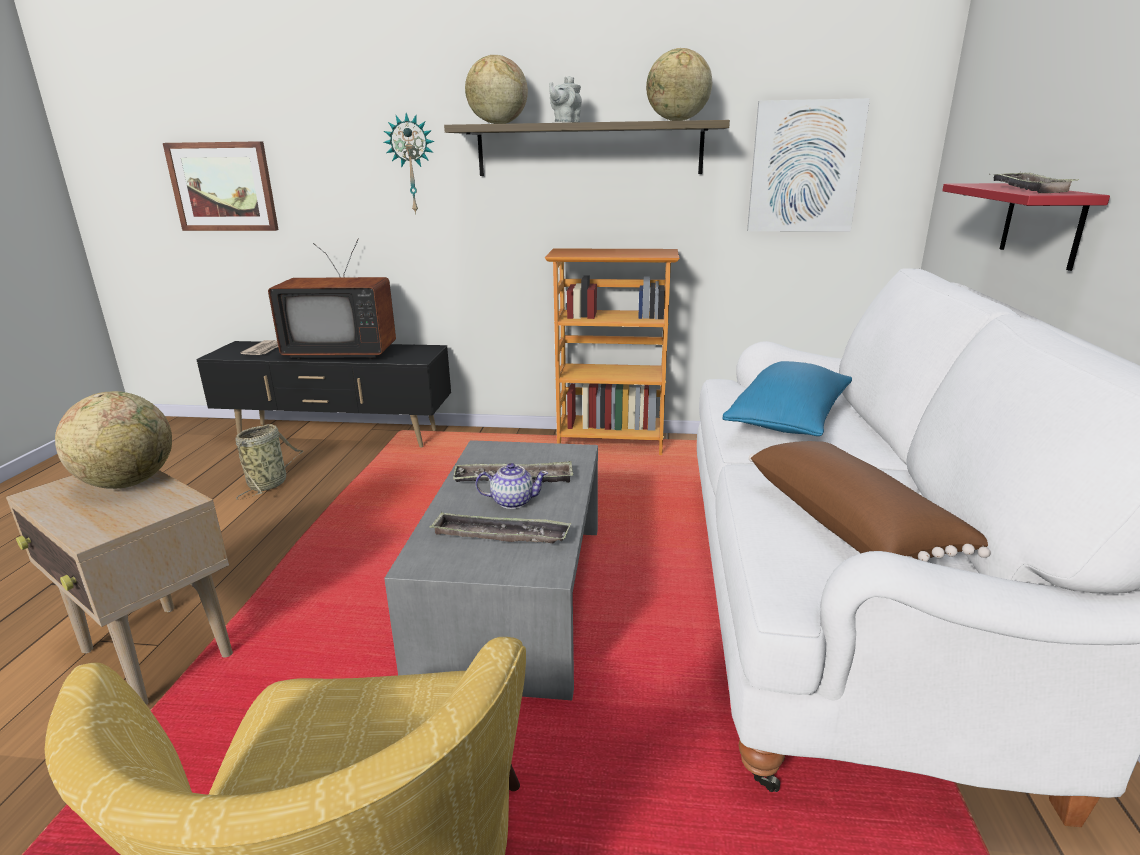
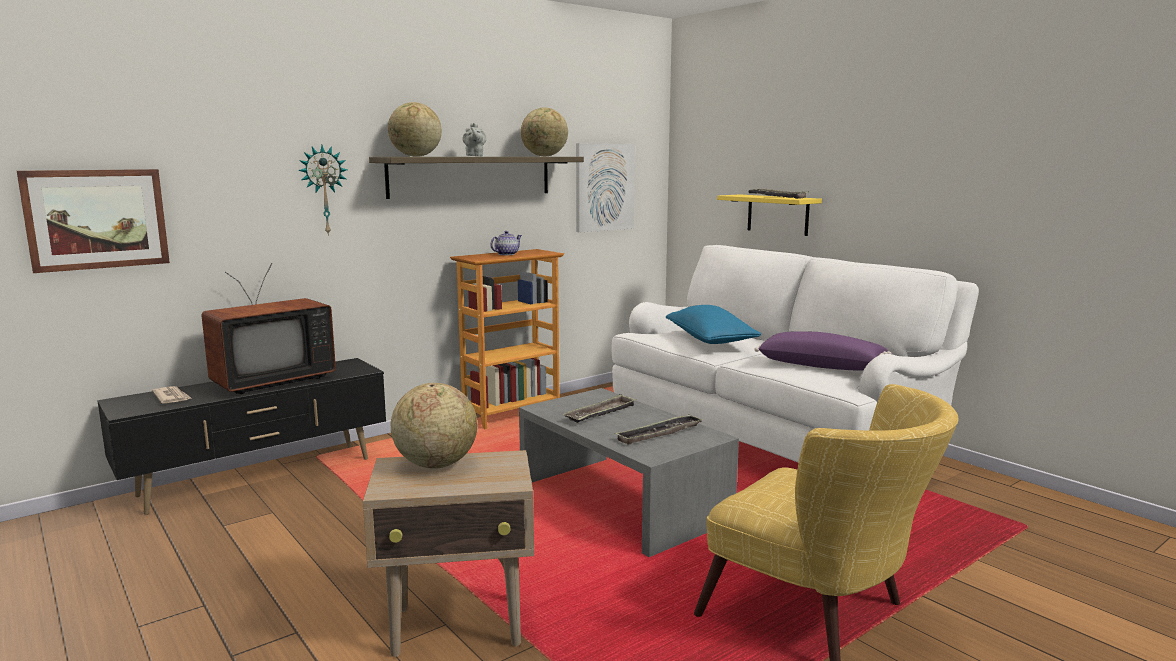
camera: 45 degrees left, 10 degrees down
basket [236,424,304,500] -> none
teapot [475,463,548,509] -> teapot moved to [490,231,522,255]
brown pillow [749,441,991,562] -> purple pillow [754,331,892,370]
red shelf [942,183,1110,271] -> yellow shelf [717,195,822,236]

